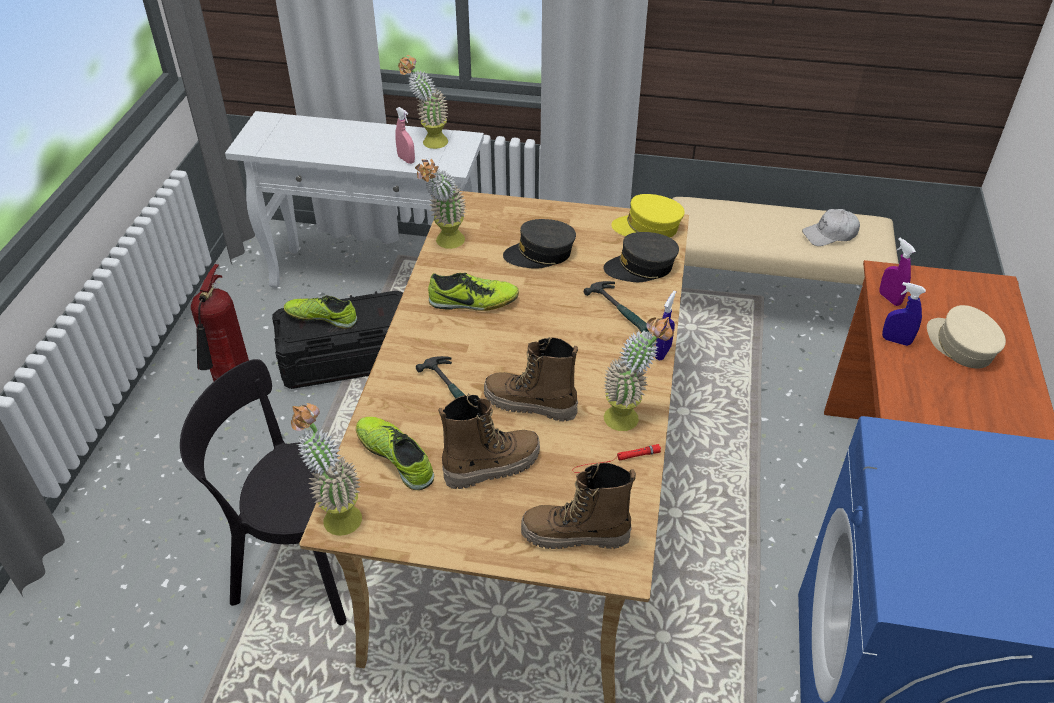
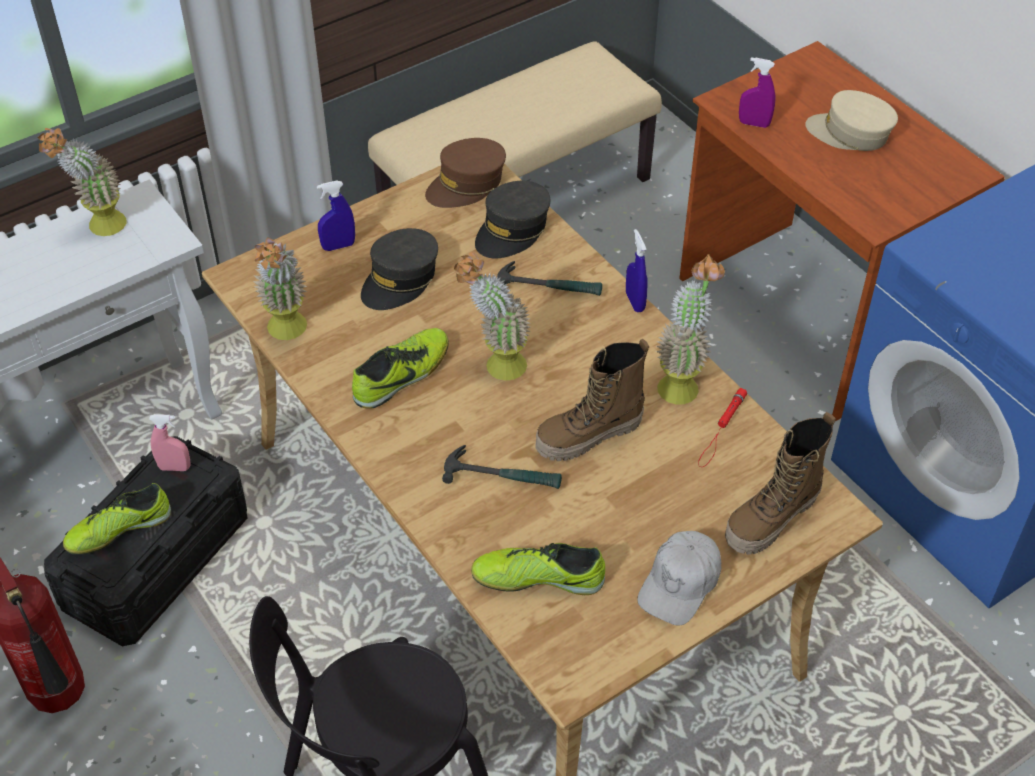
camera: 45 degrees left, 5 degrees up
potted plant [291,403,362,536] -> potted plant moved to [454,252,530,381]
pink spray bottle [395,107,415,164] -> pink spray bottle moved to [149,414,191,471]
boot [438,394,540,489] -> none
yellow cap [611,194,685,238] -> brown cap [425,138,506,208]
white cap [802,209,860,246] -> white cap moved to [637,531,721,625]
blue spray bottle [882,282,926,346] -> blue spray bottle moved to [317,180,355,251]

